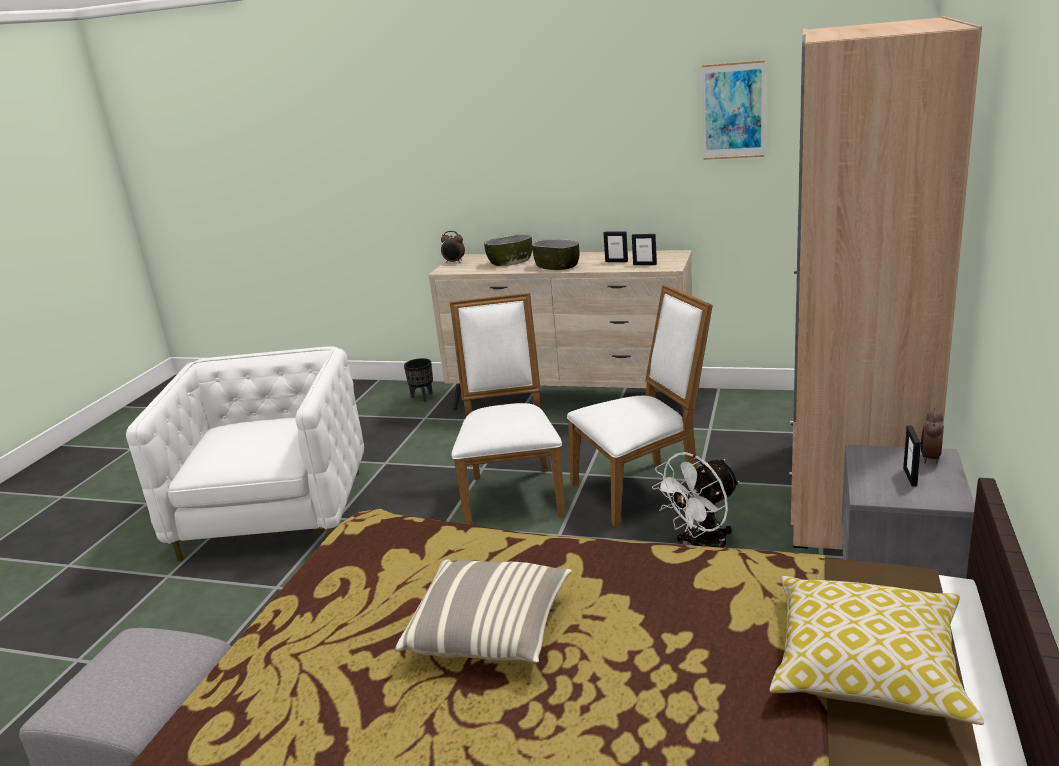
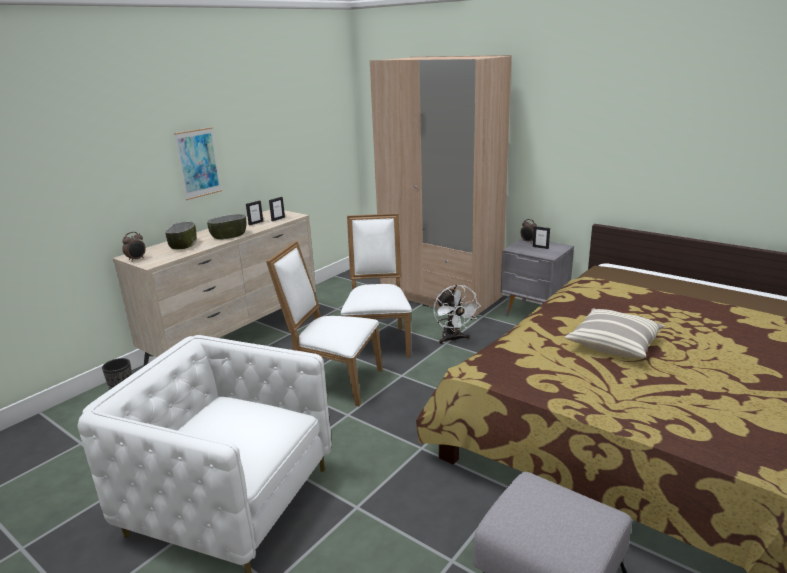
camera: 70 degrees left, 0 degrees up
picture [702,60,765,160] -> picture moved to [174,127,222,200]
pillow [770,576,984,725] -> none

